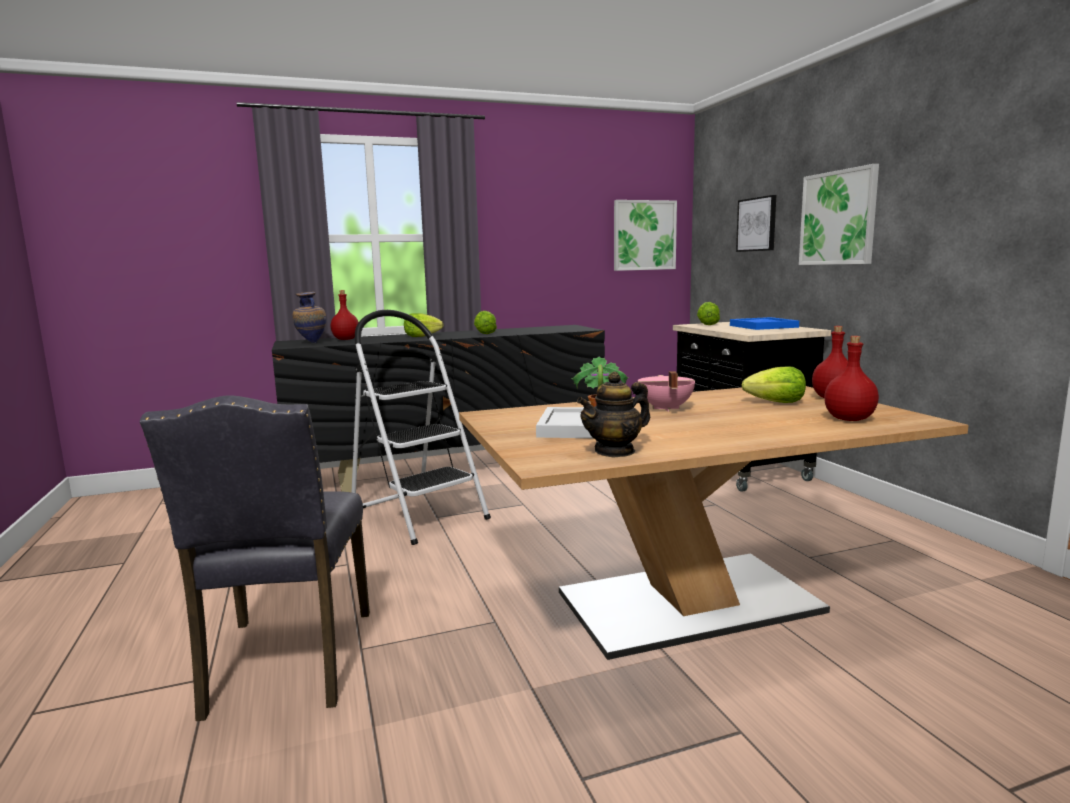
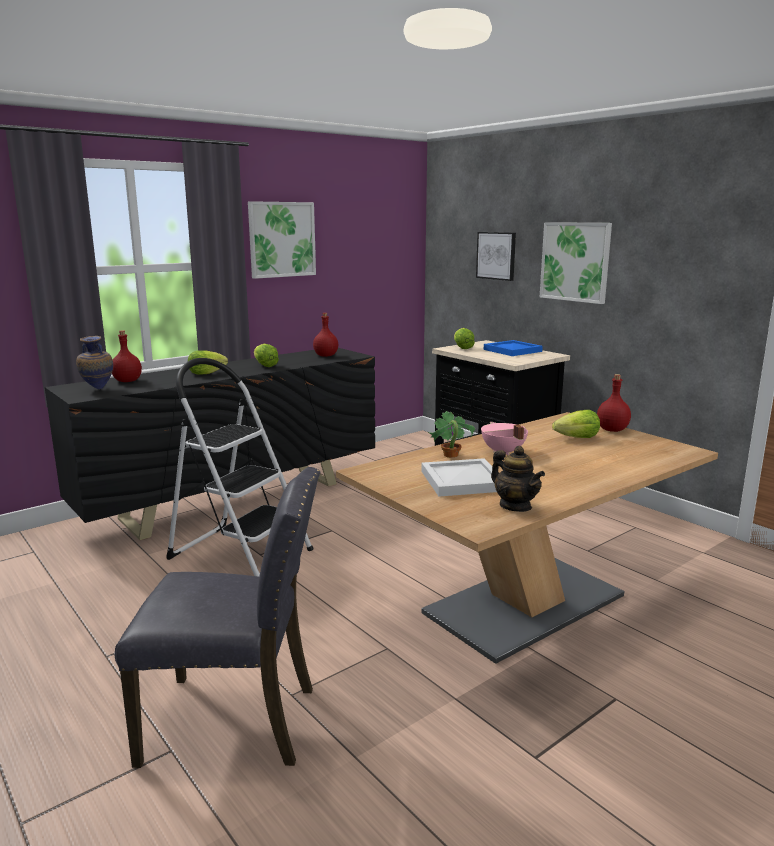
camera: 20 degrees left, 5 degrees up
grey chair [140,395,370,721] -> grey chair turned 60 degrees counterclockwise [115,467,321,768]
teapot [577,372,650,457] -> teapot turned 75 degrees counterclockwise [491,446,545,512]
picture [614,200,677,271] -> picture moved to [248,201,316,279]
red bottle [824,336,879,421] -> red bottle moved to [313,313,338,357]

